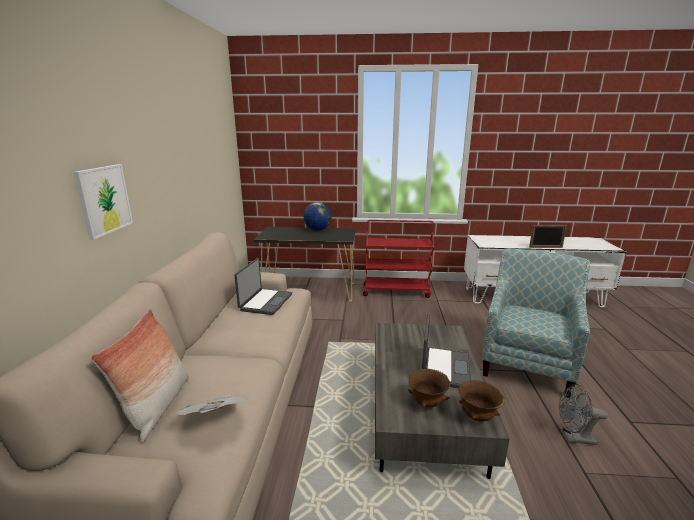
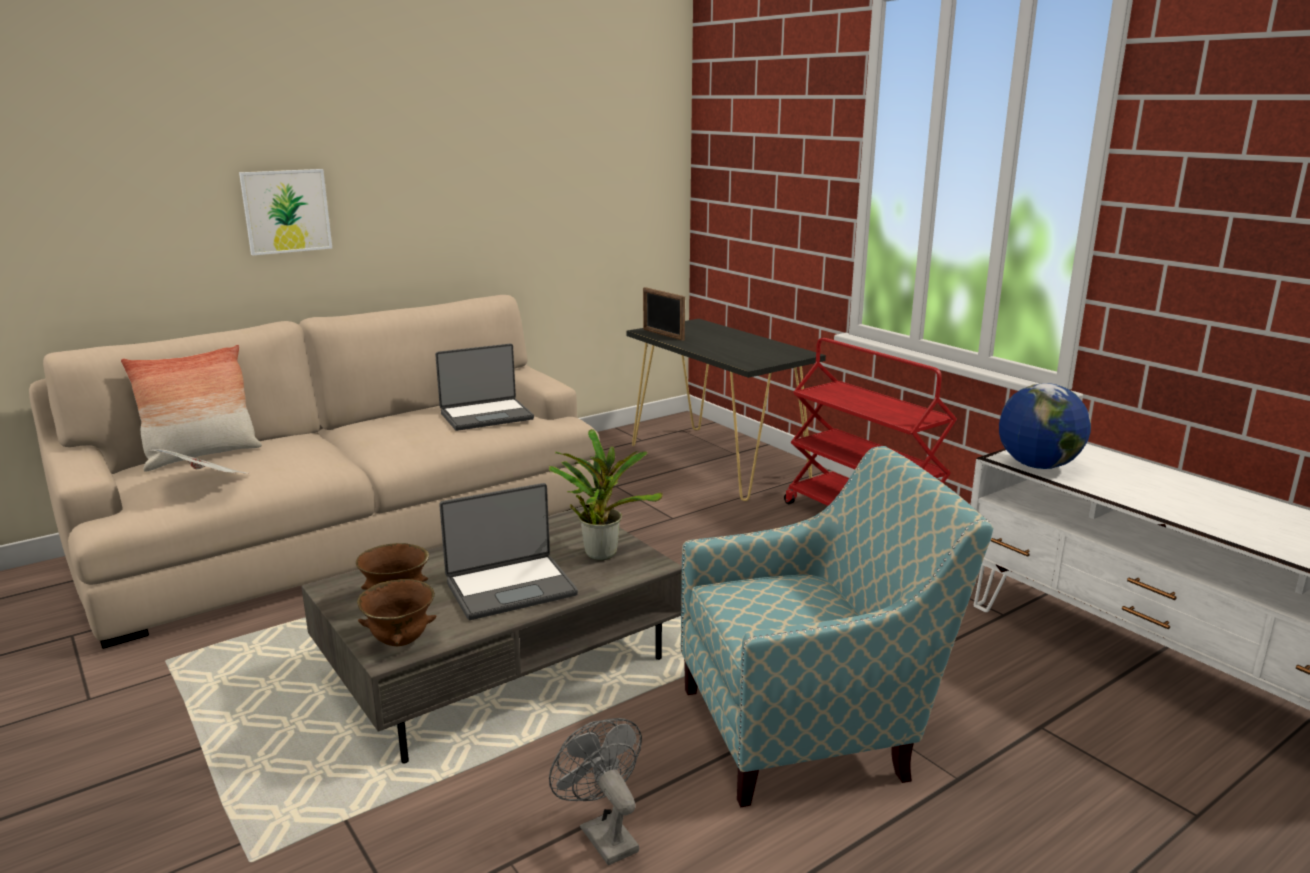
camera: 50 degrees right, 0 degrees up
globe [304,202,332,231] -> globe moved to [999,383,1091,469]
picture frame [529,225,567,248] -> picture frame moved to [643,287,685,341]
none -> potted plant [549,429,663,560]

